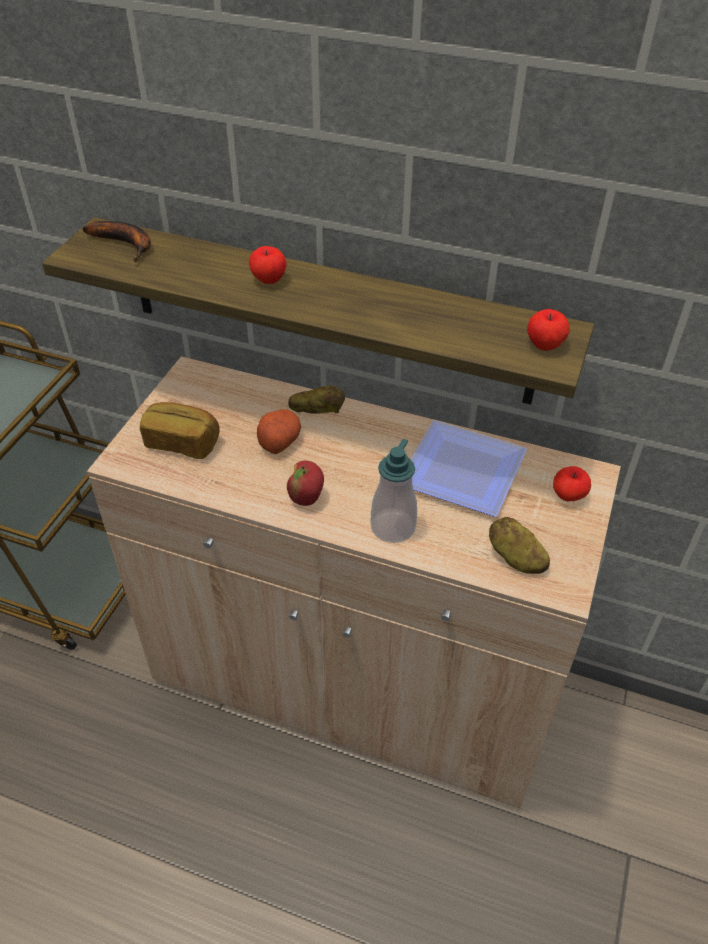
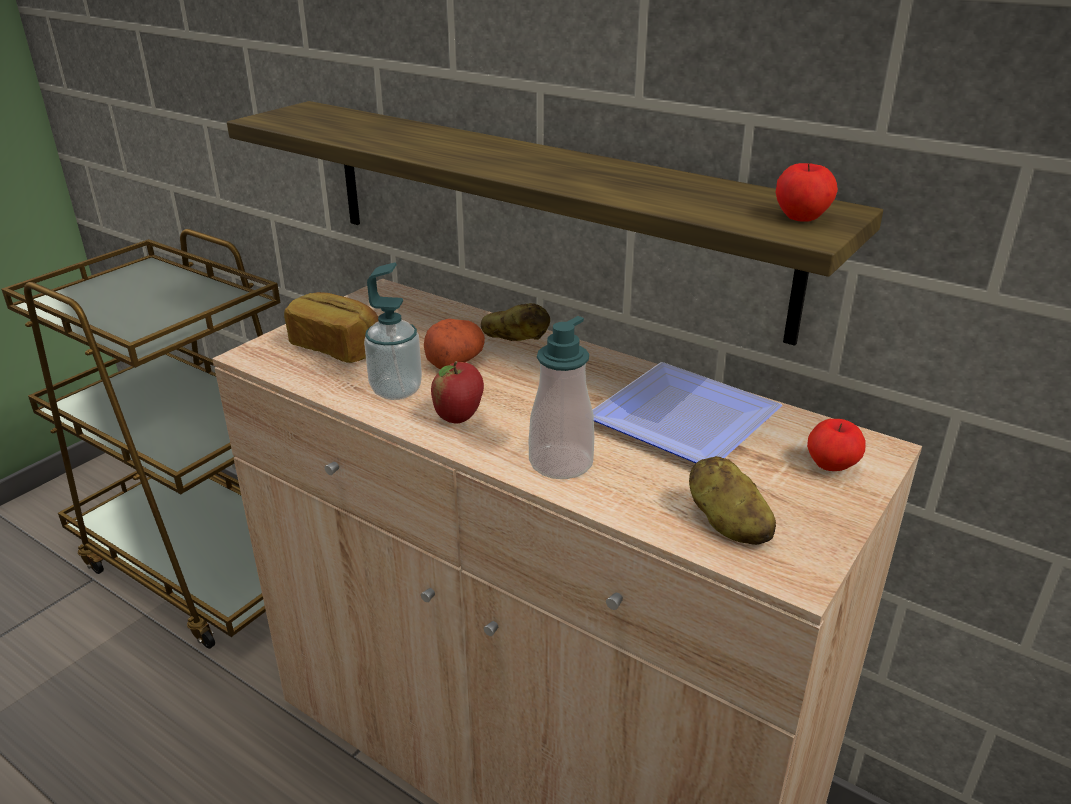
camera: 15 degrees right, 15 degrees down
banana [82,221,151,262] -> none
apple [249,246,287,284] -> none
none -> soap dispenser [364,263,422,400]

